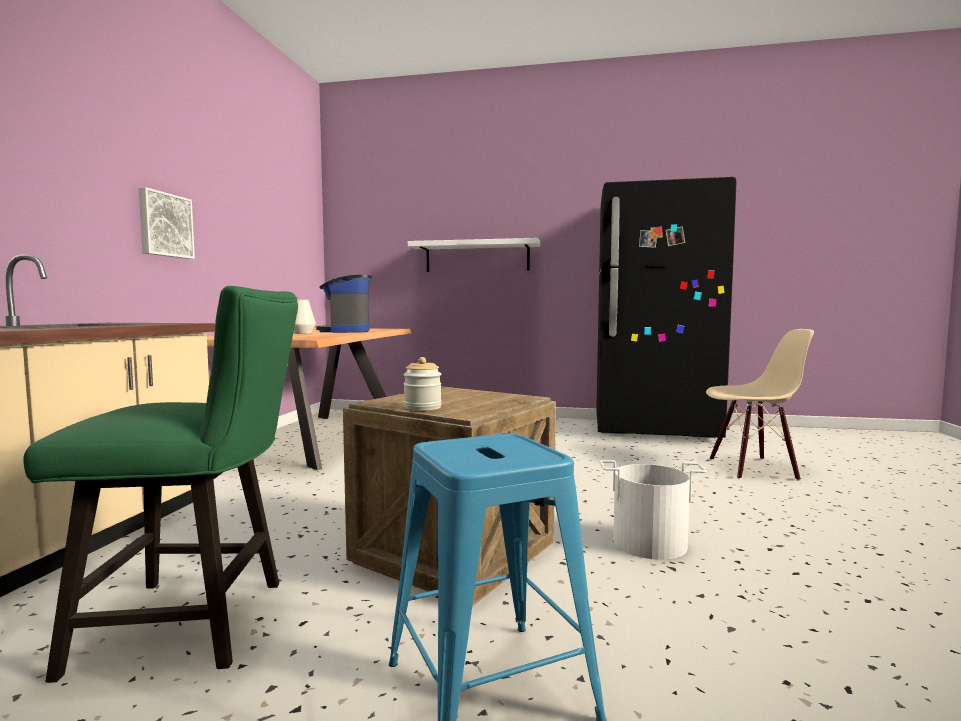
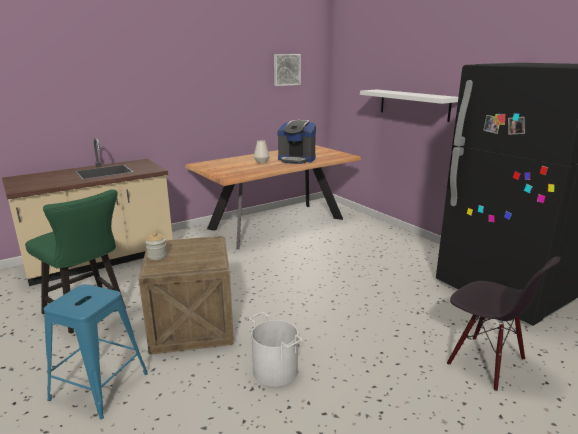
camera: 45 degrees right, 15 degrees up
picture [139,187,195,259] -> picture moved to [274,54,301,86]
coffee machine [316,275,372,333] -> coffee machine turned 105 degrees counterclockwise [278,120,316,164]
beige chair [706,329,814,481] -> black chair [447,257,561,392]

